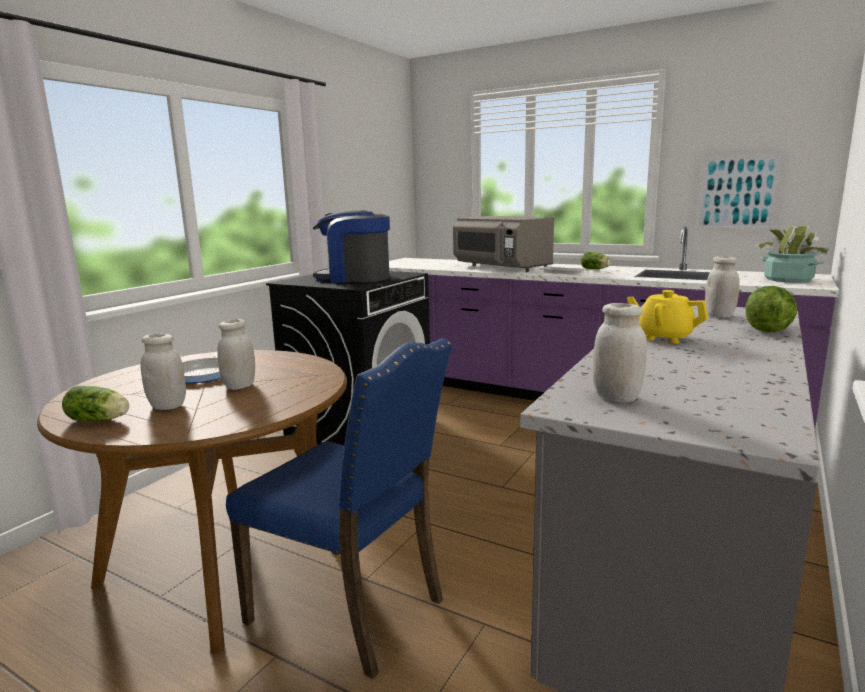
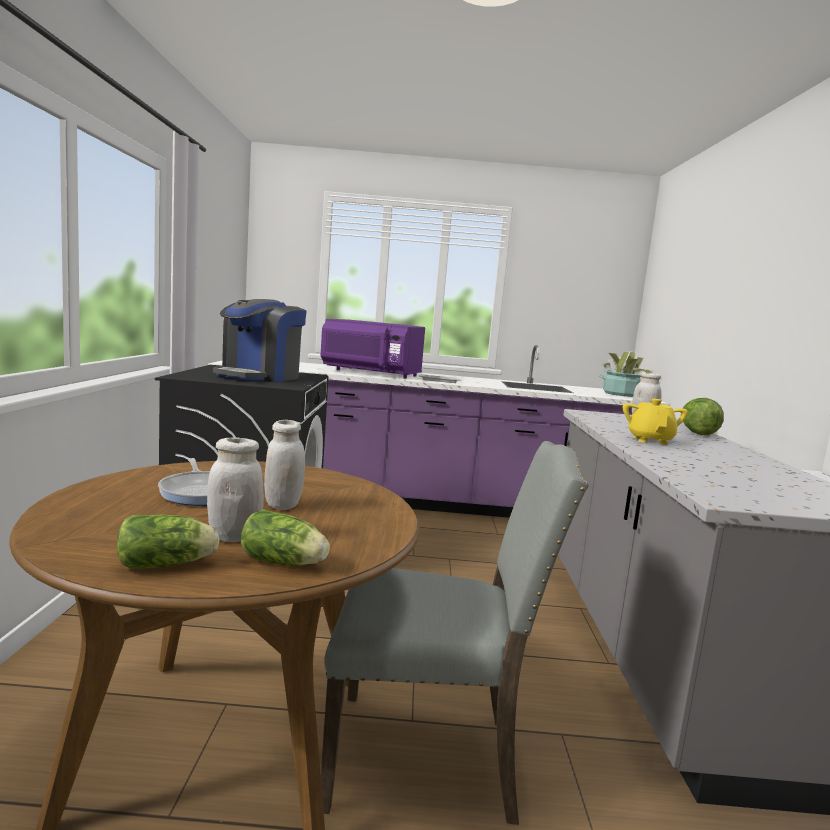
camera: 30 degrees left, 5 degrees down
blue chair [226,338,453,679] -> grey chair [321,441,589,825]
coffee machine [313,210,390,283] -> coffee machine turned 45 degrees counterclockwise [213,299,307,382]
grey microwave [453,216,554,272] -> purple microwave [321,319,425,379]
lettuce [581,252,611,269] -> lettuce moved to [241,509,330,566]
white jar [593,303,647,403] -> none
yellow teapot [627,290,708,344] -> yellow teapot turned 90 degrees clockwise [623,399,688,445]
picture [696,154,783,229] -> none

